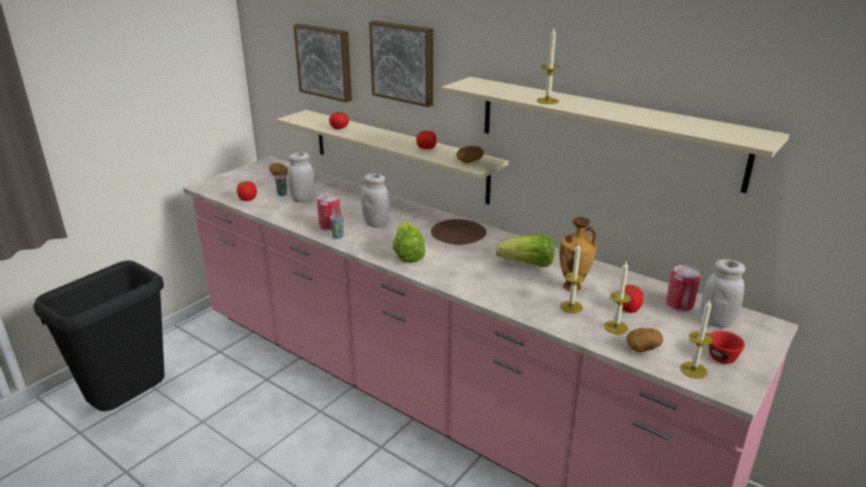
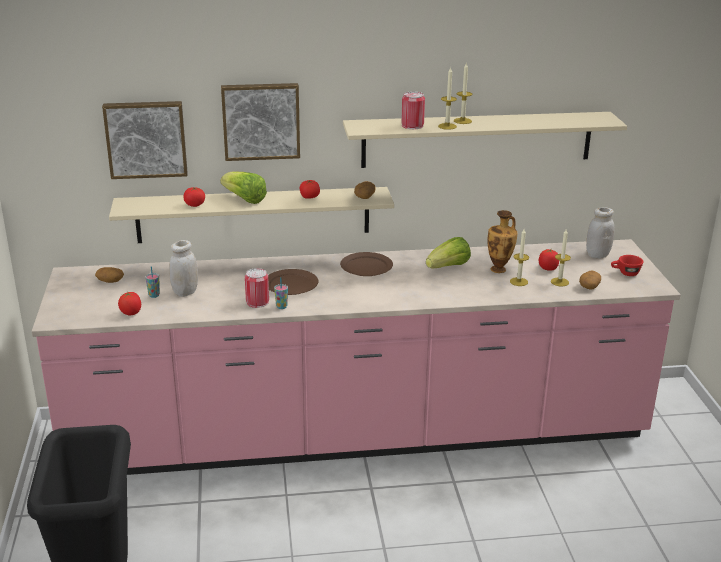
camera: 45 degrees left, 0 degrees up
white jar [361,173,390,228] -> brown plate [268,269,318,295]
lettuce [393,221,425,263] -> lettuce moved to [220,171,267,204]
can [666,265,701,312] -> can moved to [401,91,425,129]
candle [680,300,713,379] -> candle moved to [454,62,472,124]

